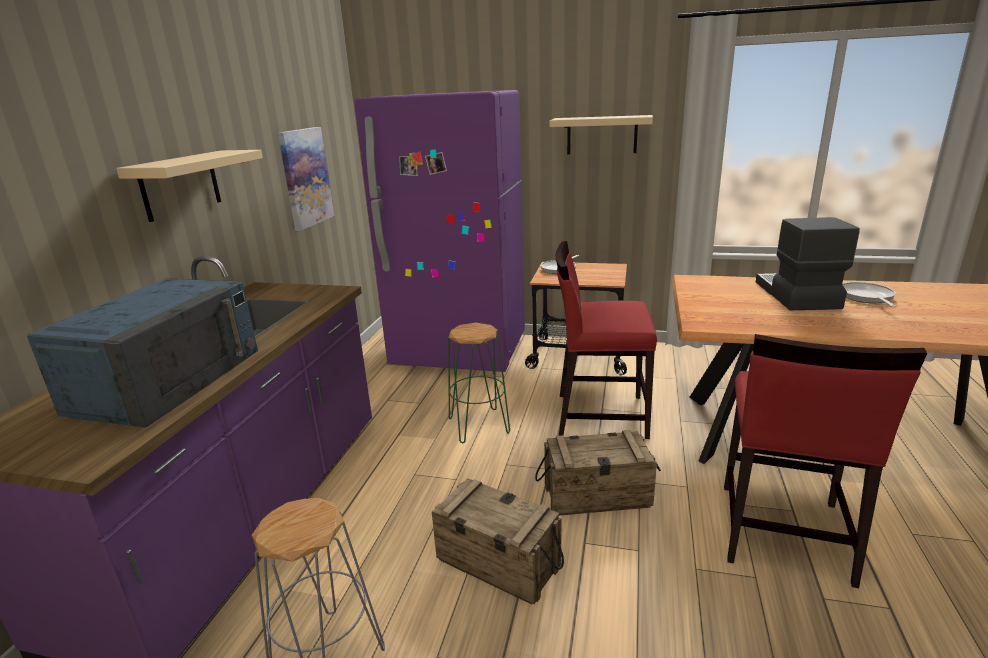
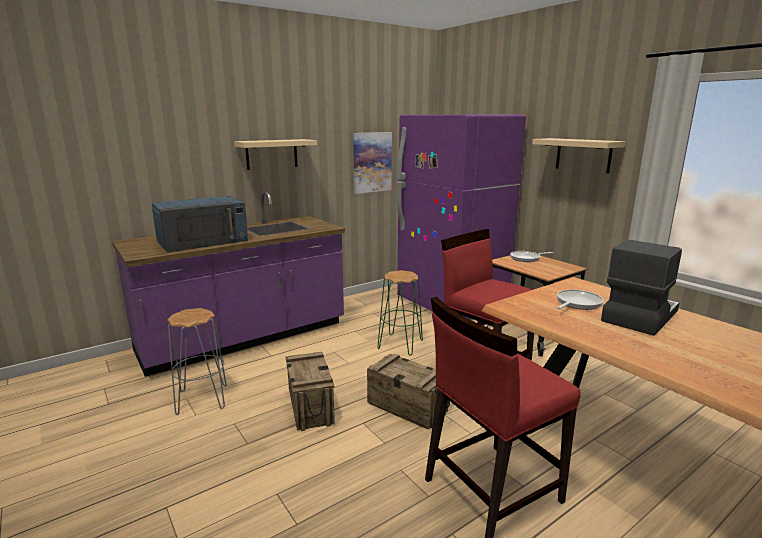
camera: 40 degrees right, 5 degrees down
frying pan [842,282,896,307] -> frying pan moved to [557,290,604,310]

